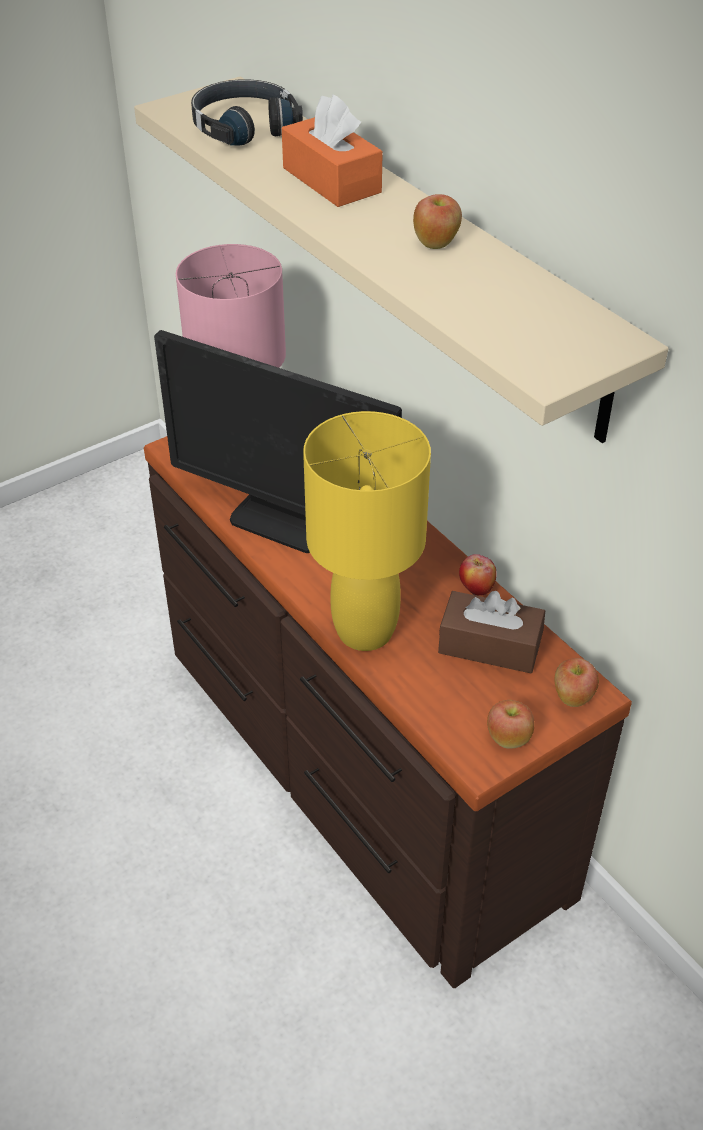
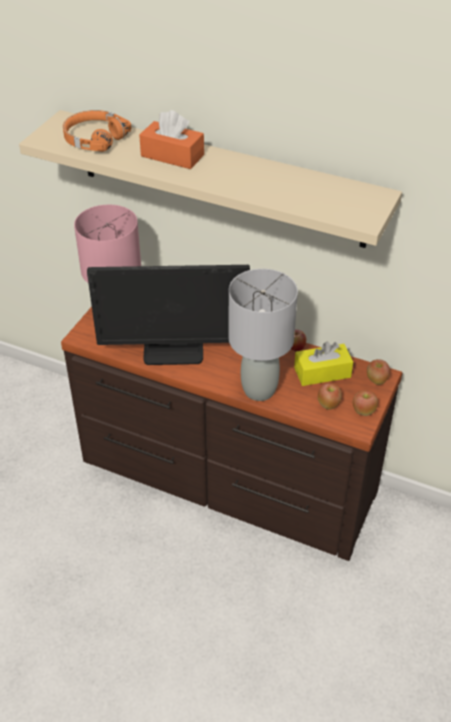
camera: 30 degrees left, 0 degrees up
black headphones [191,79,303,146] -> orange headphones [63,110,131,152]
yellow table lamp [303,411,431,651] -> grey table lamp [229,269,298,401]
apple [413,194,462,249] -> apple moved to [318,383,342,410]
brown tissue box [438,591,545,673] -> yellow tissue box [294,342,353,386]

